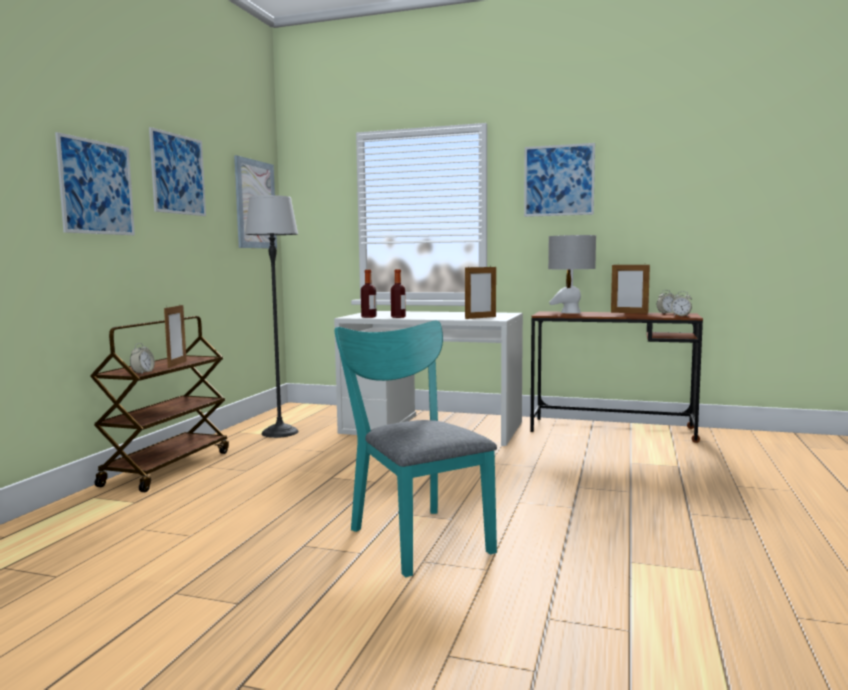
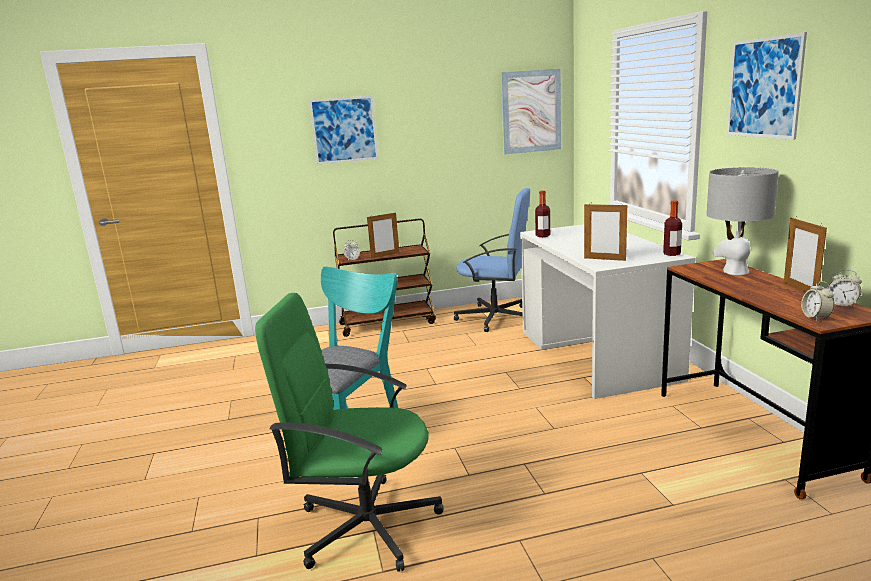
camera: 60 degrees right, 10 degrees up
picture [149,127,206,216] -> none
floor lamp [245,195,299,438] -> blue office chair [453,188,530,332]
bottle [391,269,406,318] -> bottle moved to [663,201,682,256]
none -> green office chair [255,293,444,572]

